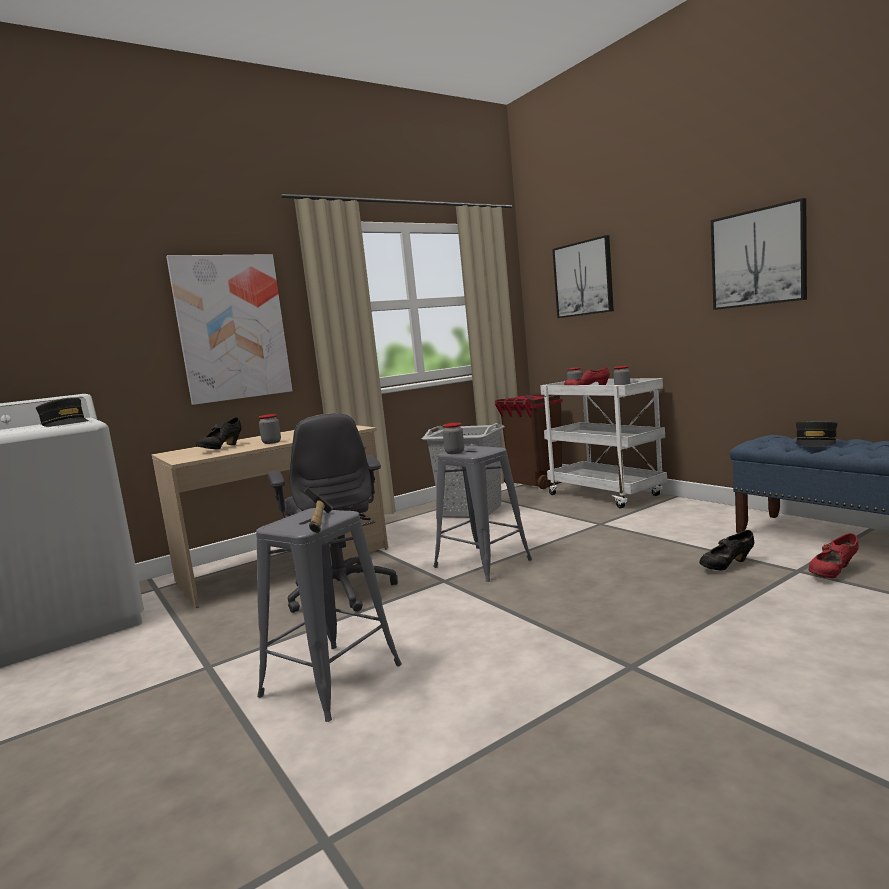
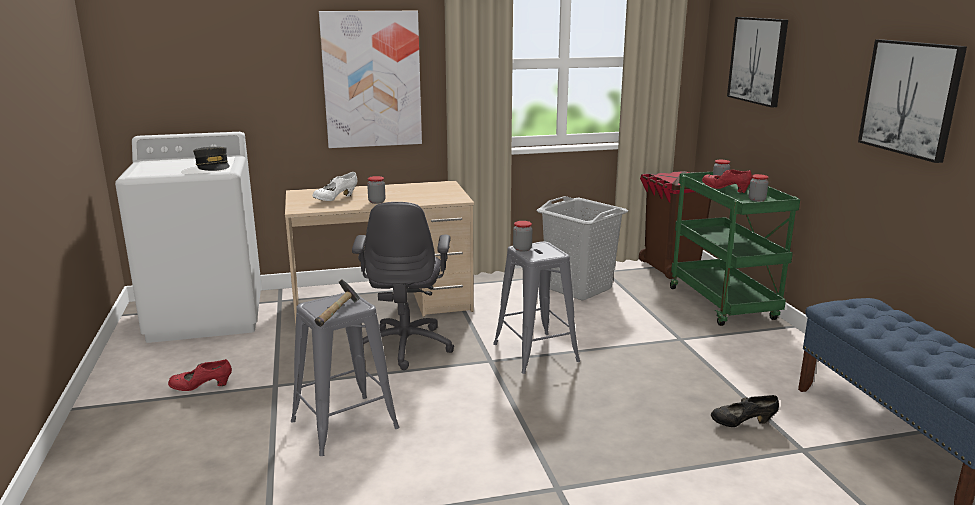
camera: 20 degrees right, 10 degrees up
black shoe [196,417,242,449] -> white shoe [313,172,357,201]
white cart [540,378,667,508] -> green cart [670,172,800,326]
grey cap [796,420,838,447] -> none
red shoe [808,533,859,578] -> red shoe moved to [168,359,232,391]

